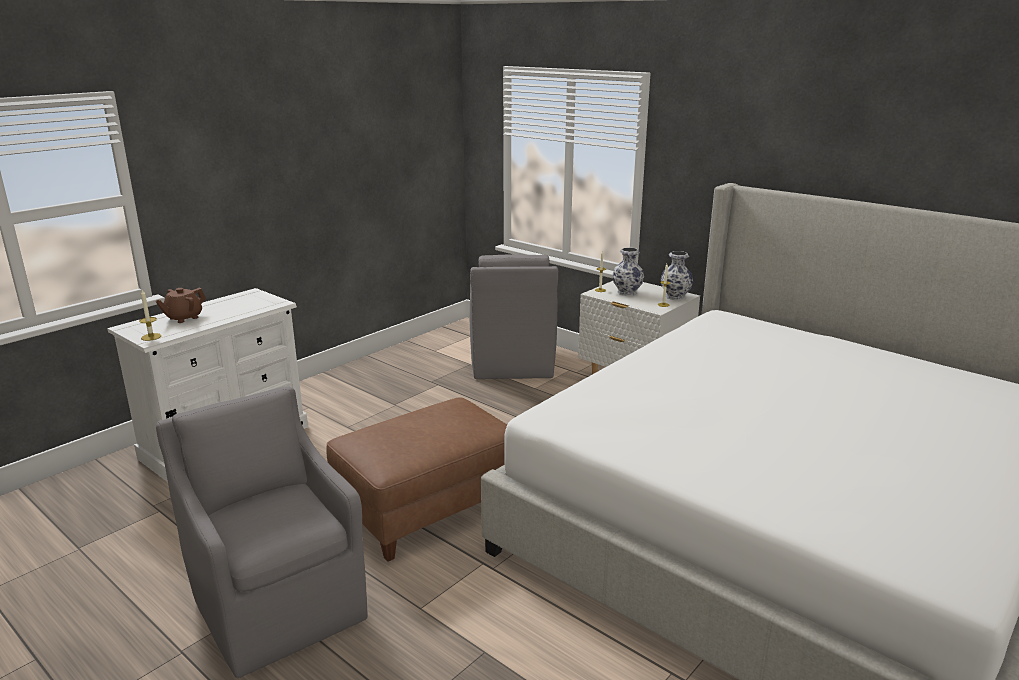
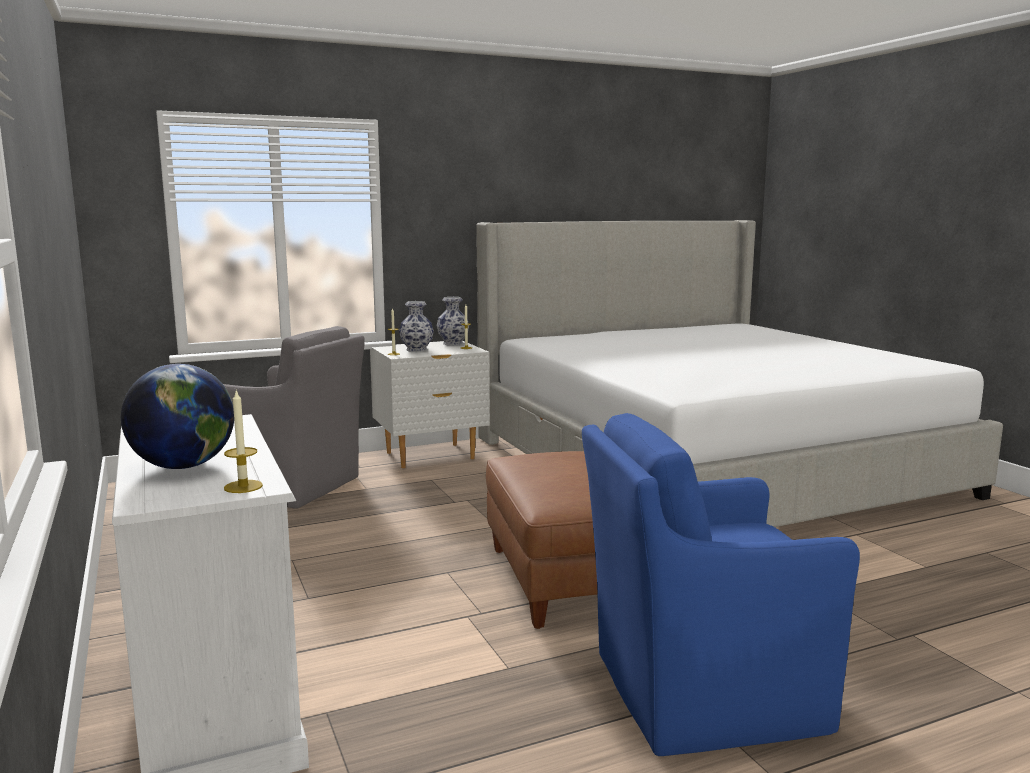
camera: 65 degrees left, 10 degrees down
brown teapot [156,288,206,323] -> globe [121,364,234,469]
grey armchair [156,386,367,678] -> blue armchair [582,413,860,756]

